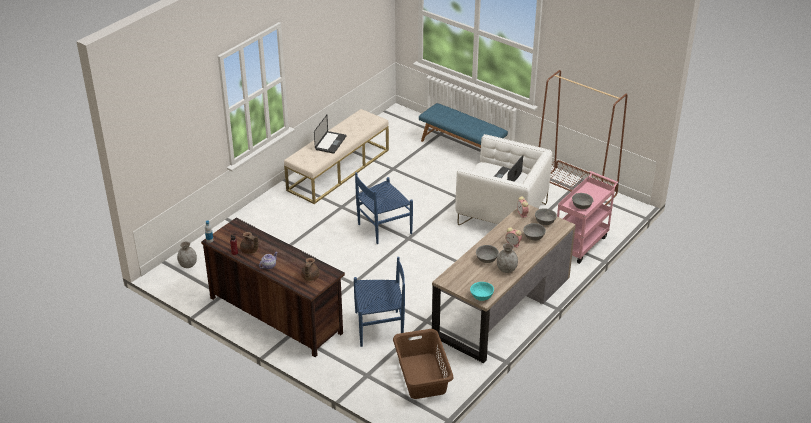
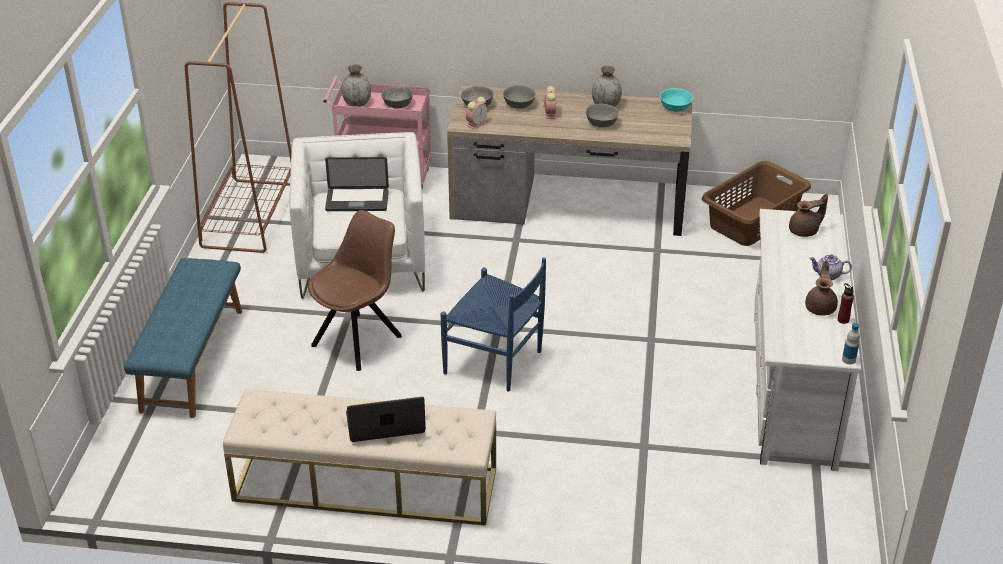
camera: 120 degrees left, 0 degrees up
grey vase [177,241,197,268] -> grey vase moved to [342,64,371,107]
brown dresser [201,218,345,357] -> white dresser [754,209,862,471]
blue chair [354,257,405,347] -> none
none -> brown chair [308,210,402,371]

